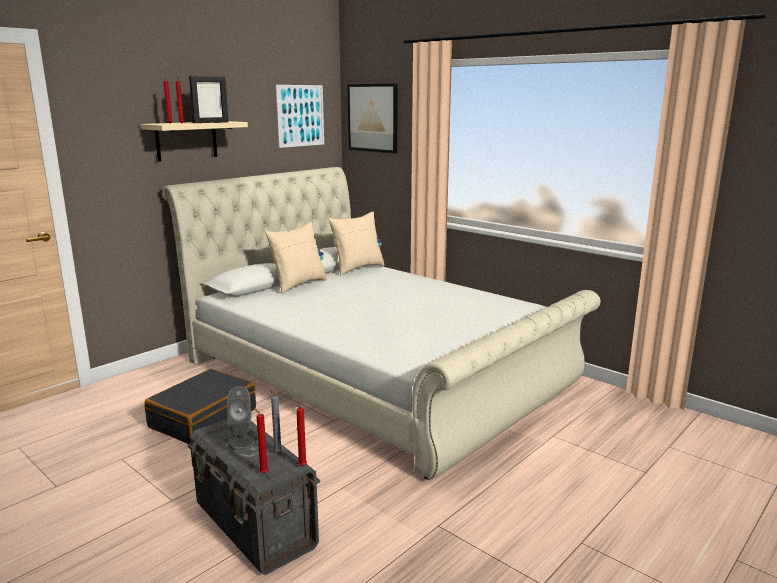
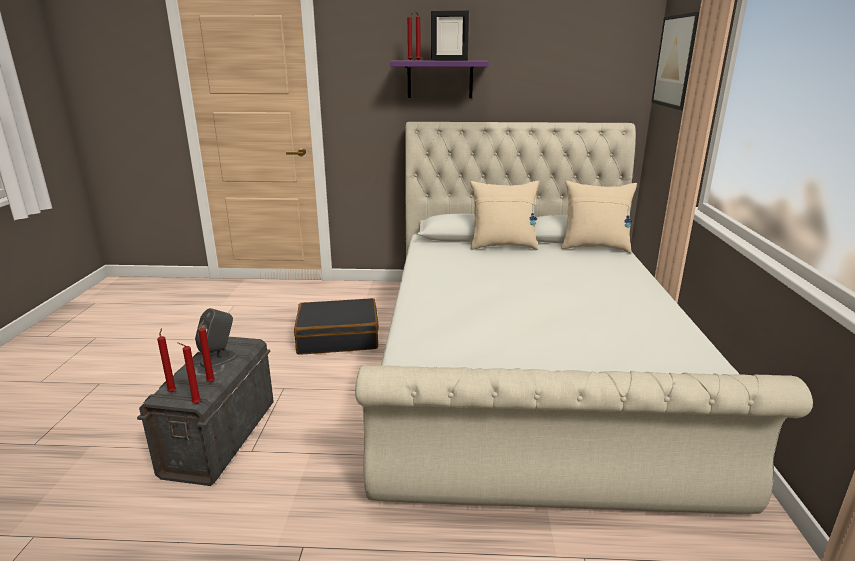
camera: 50 degrees right, 5 degrees up
beige shelf [141,121,248,162] -> purple shelf [390,60,489,98]
grey candle [270,389,282,452] -> red candle [198,320,215,382]
picture [276,85,324,148] -> none

